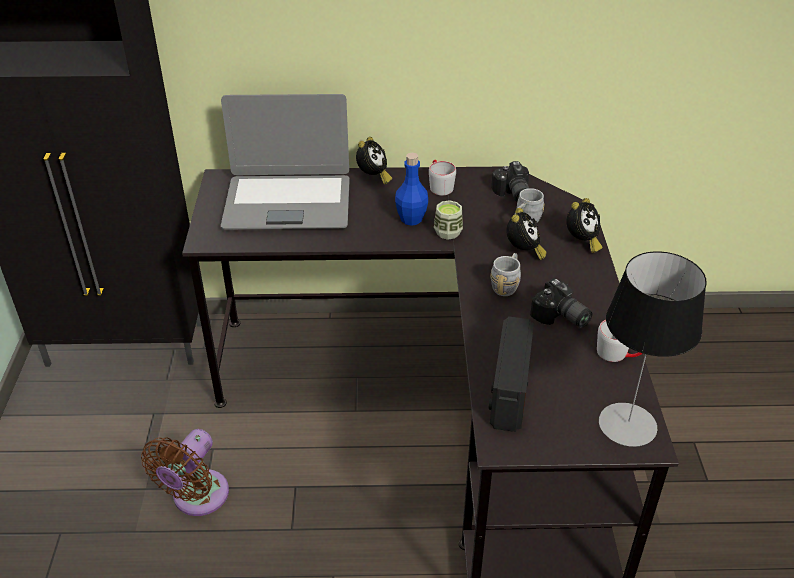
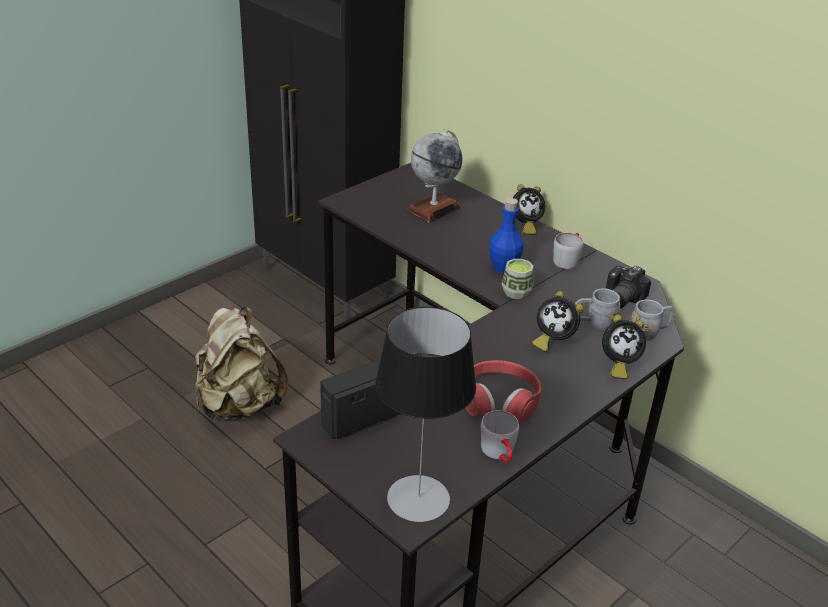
camera: 45 degrees right, 5 degrees down
brown fan [141,429,229,516] -> beige backpack [195,307,288,420]
laptop [221,94,350,230] -> globe [407,129,462,223]
grey mug [490,253,521,296] -> grey mug moved to [631,299,675,341]
alarm clock [506,208,547,260] -> alarm clock turned 60 degrees clockwise [532,291,584,352]
camera [530,278,592,328] -> red headphones [466,360,541,422]

